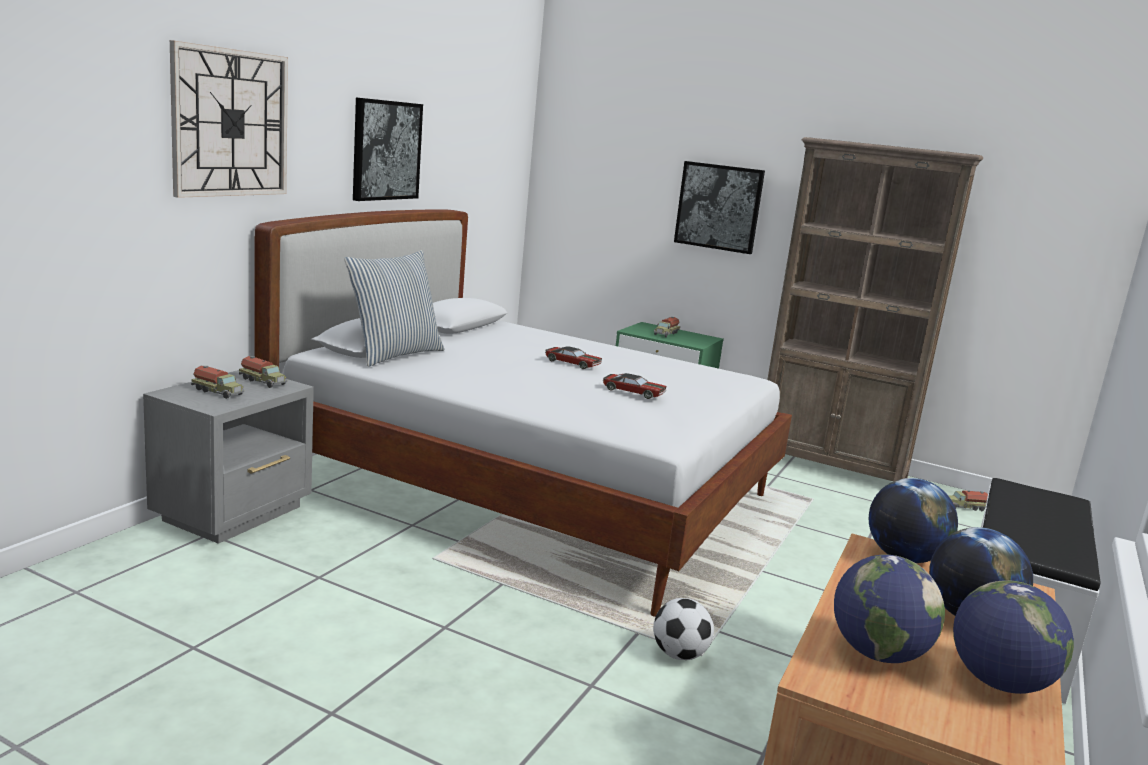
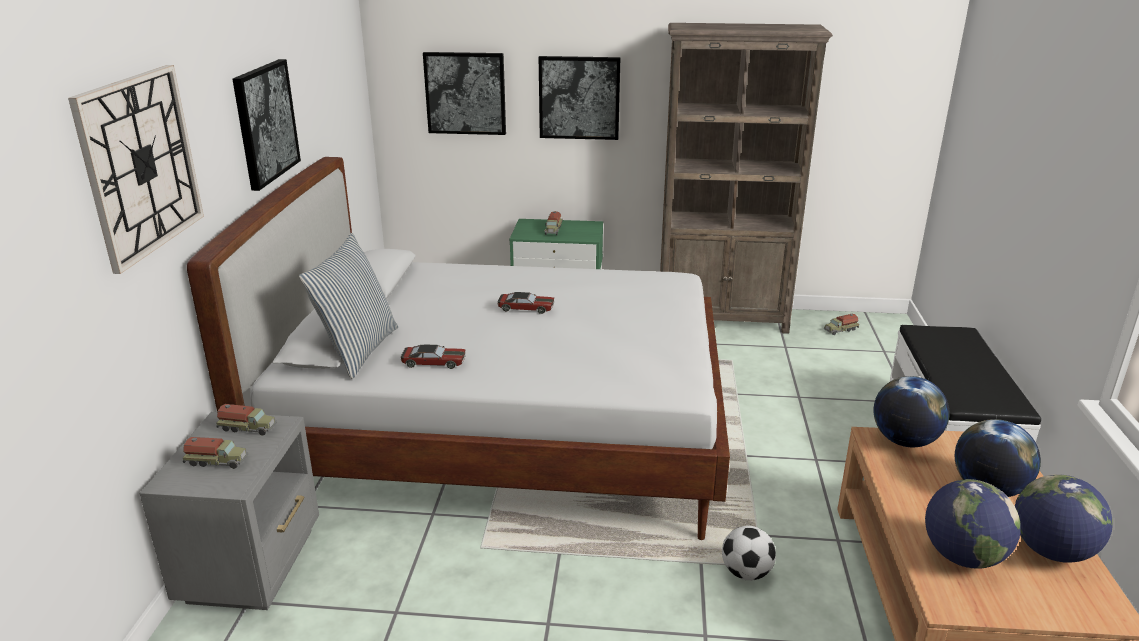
camera: 20 degrees left, 10 degrees up
toy car [603,373,667,399] -> toy car moved to [401,345,466,369]
none -> picture [423,52,506,135]

